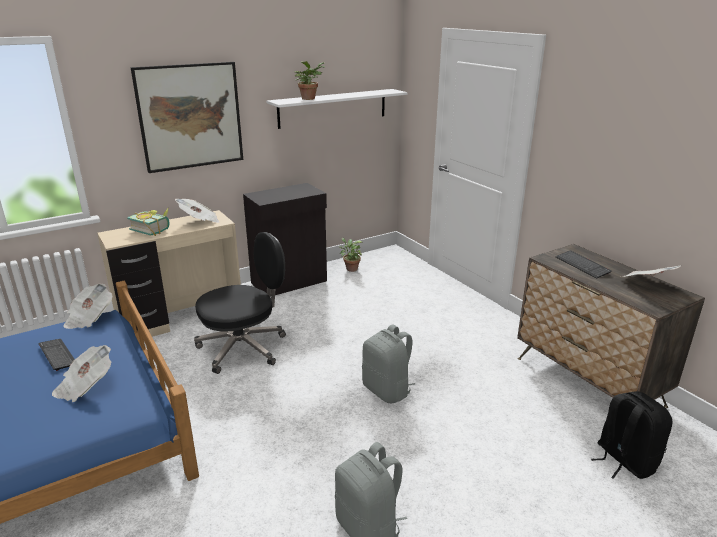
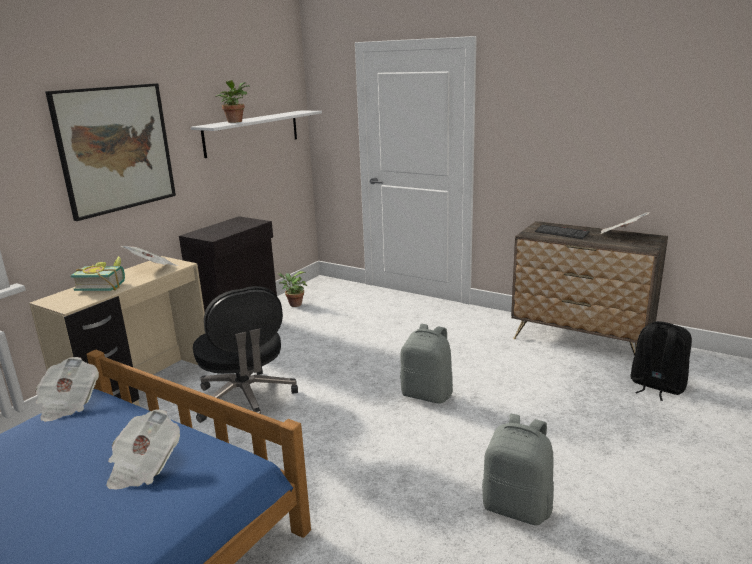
camera: 25 degrees left, 5 degrees down
keyboard [38,339,75,371] -> none
black office chair [194,232,286,374] -> black office chair turned 120 degrees clockwise [193,286,298,423]

